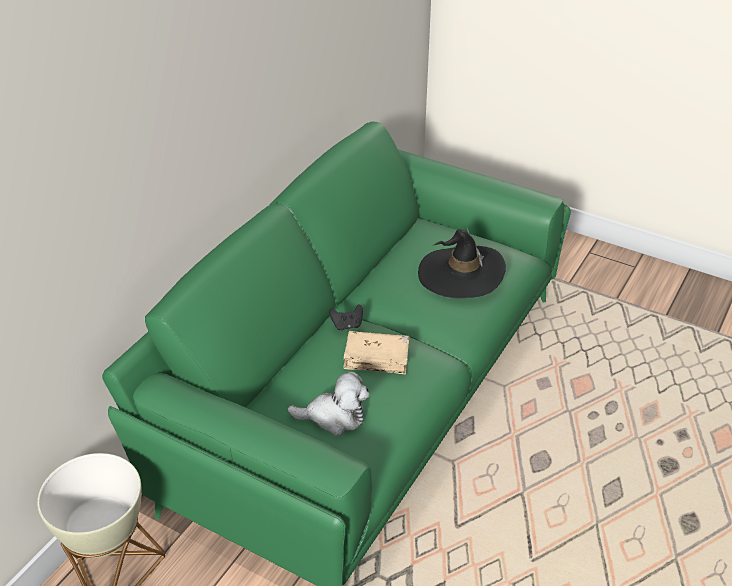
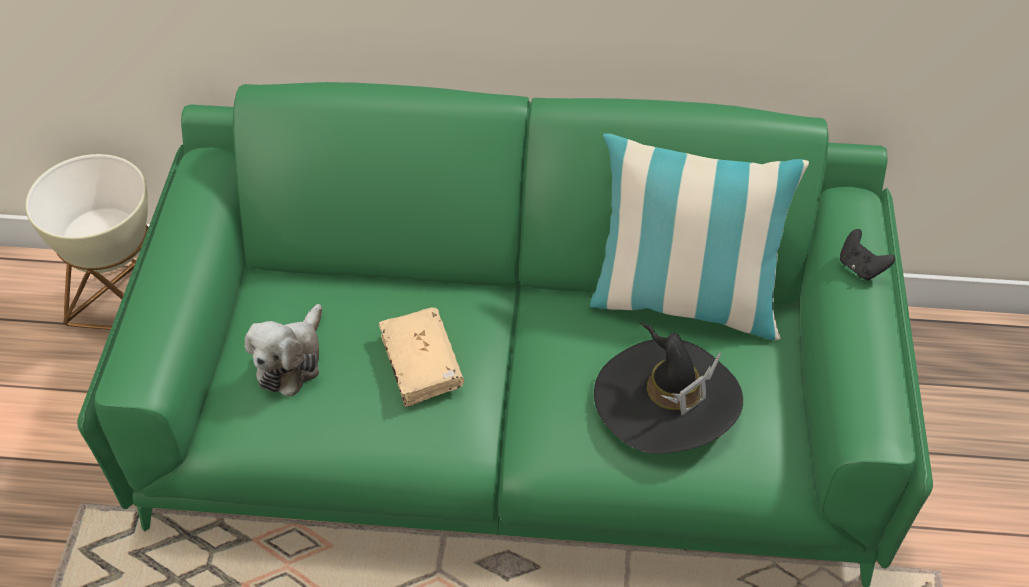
camera: 65 degrees right, 10 degrees up
plush toy [287,371,369,436] -> plush toy turned 45 degrees clockwise [245,304,322,397]
black game controller [329,304,363,330] -> black game controller moved to [840,229,895,281]
none -> pillow [590,134,809,340]

